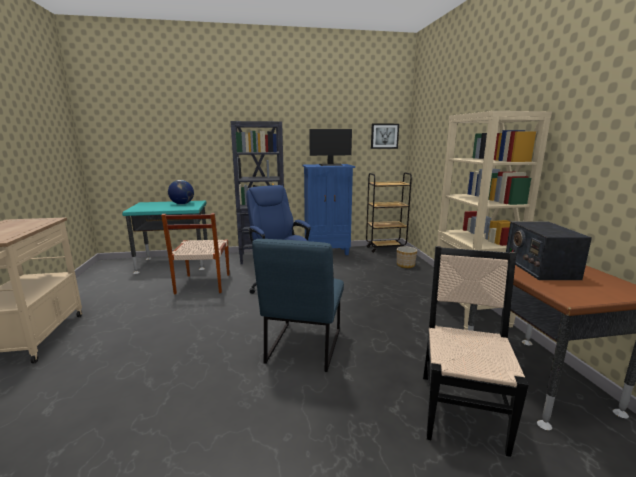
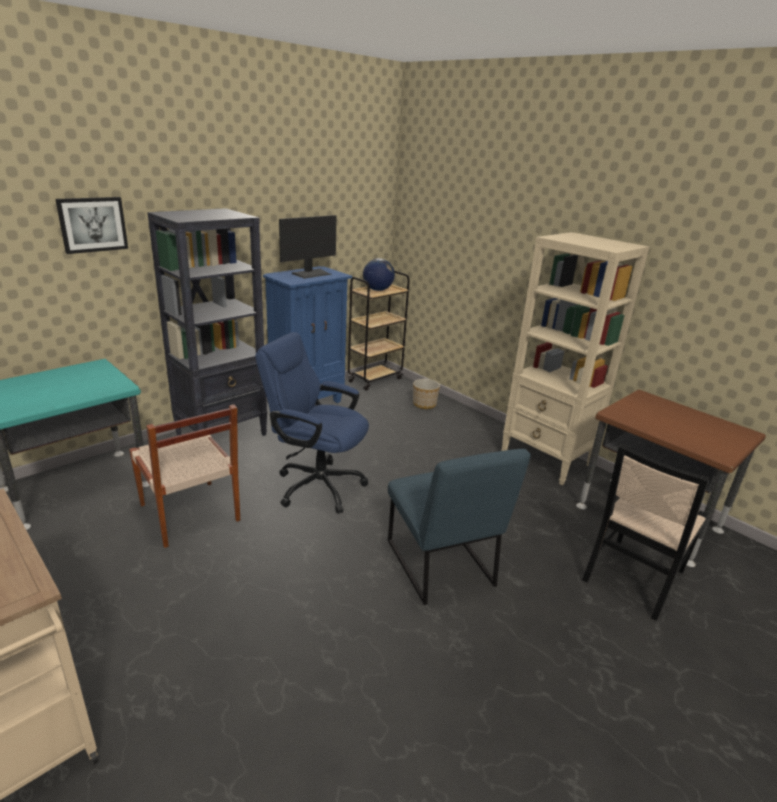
camera: 35 degrees left, 10 degrees up
globe [168,180,194,205] -> globe moved to [363,258,395,291]
picture [371,123,399,149] -> picture moved to [55,197,128,254]
chair [423,246,529,457] -> chair turned 120 degrees counterclockwise [582,444,710,621]
radio [506,221,592,280] -> none

